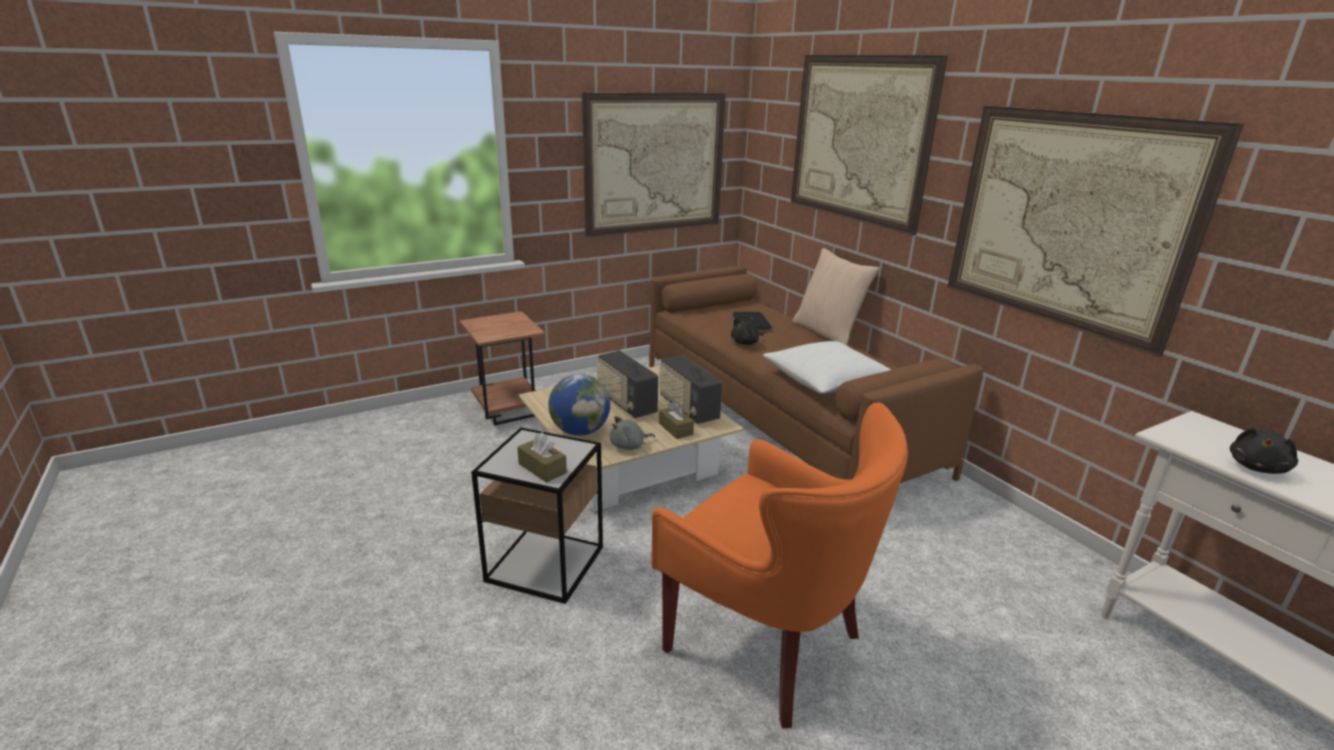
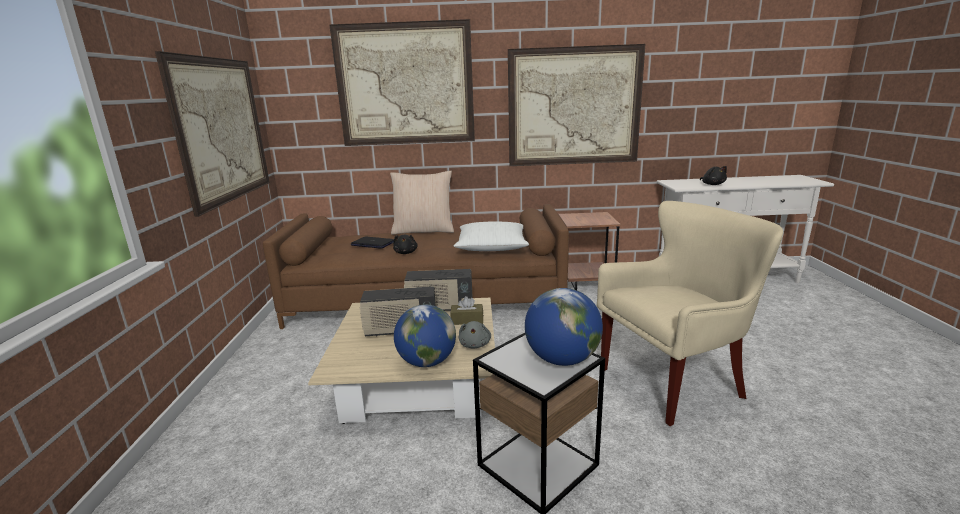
camera: 60 degrees left, 5 degrees down
brown side table [459,311,545,425] -> brown side table moved to [558,212,621,290]
brown tissue box [517,432,567,483] -> globe [525,288,603,366]
orange armchair [651,403,908,728] -> beige armchair [597,201,783,426]

